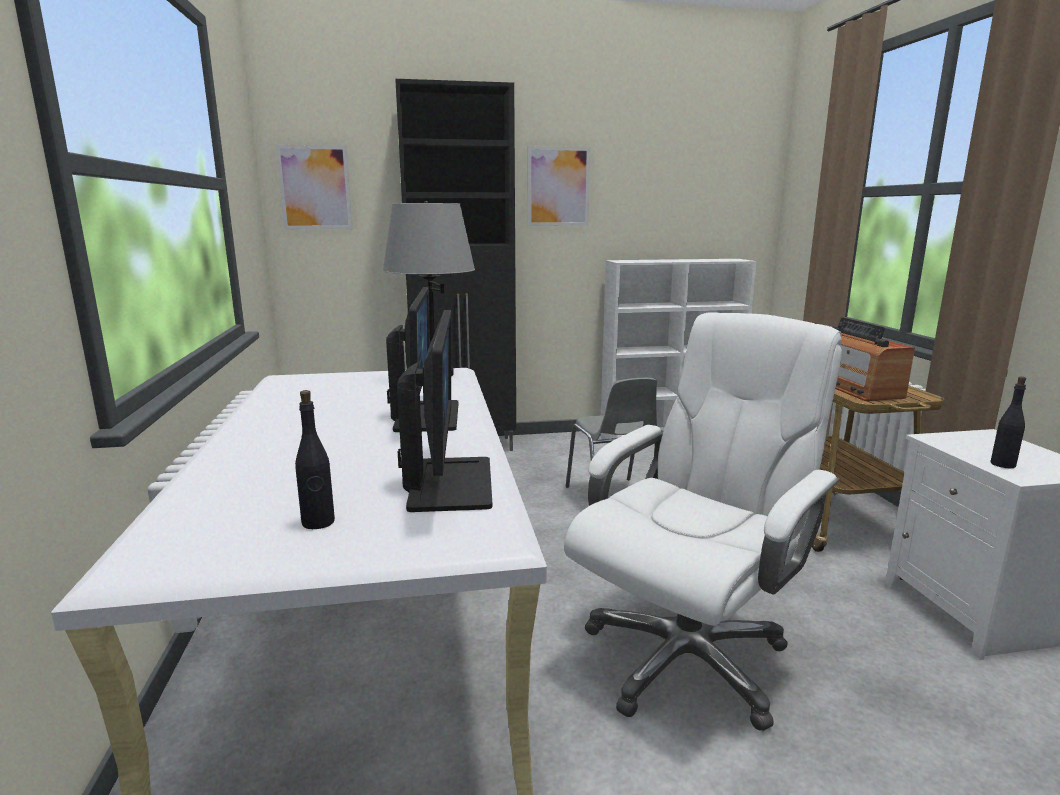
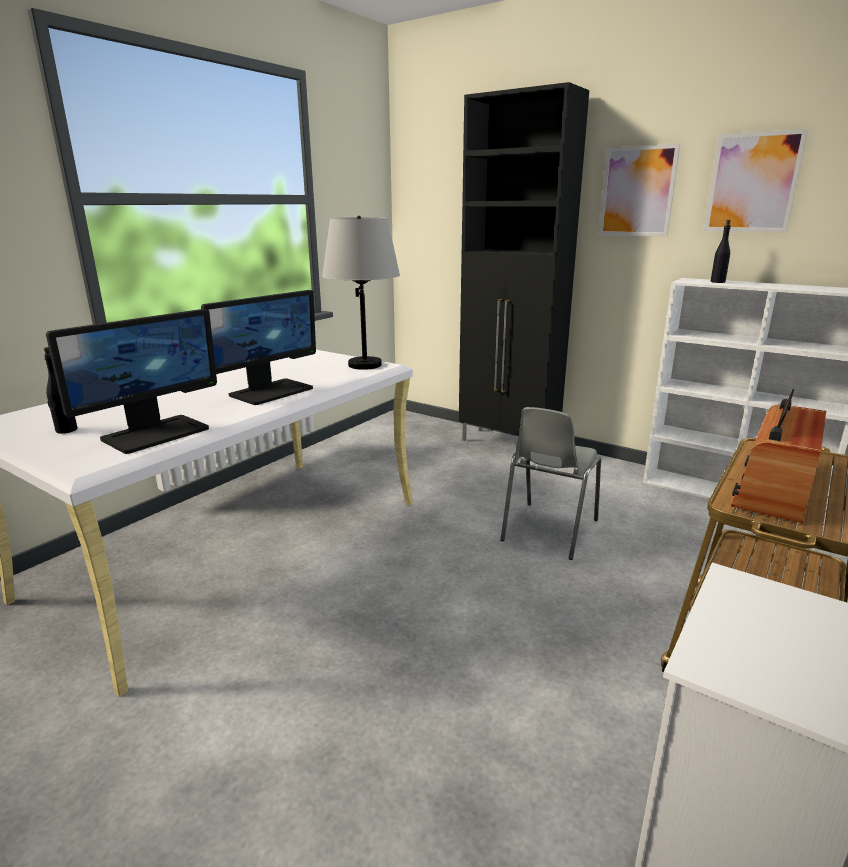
camera: 45 degrees right, 5 degrees up
picture [276,145,353,229] -> picture moved to [704,129,808,233]
white office chair [564,312,842,731] -> none
black bottle [991,376,1026,468] -> black bottle moved to [711,220,731,283]

